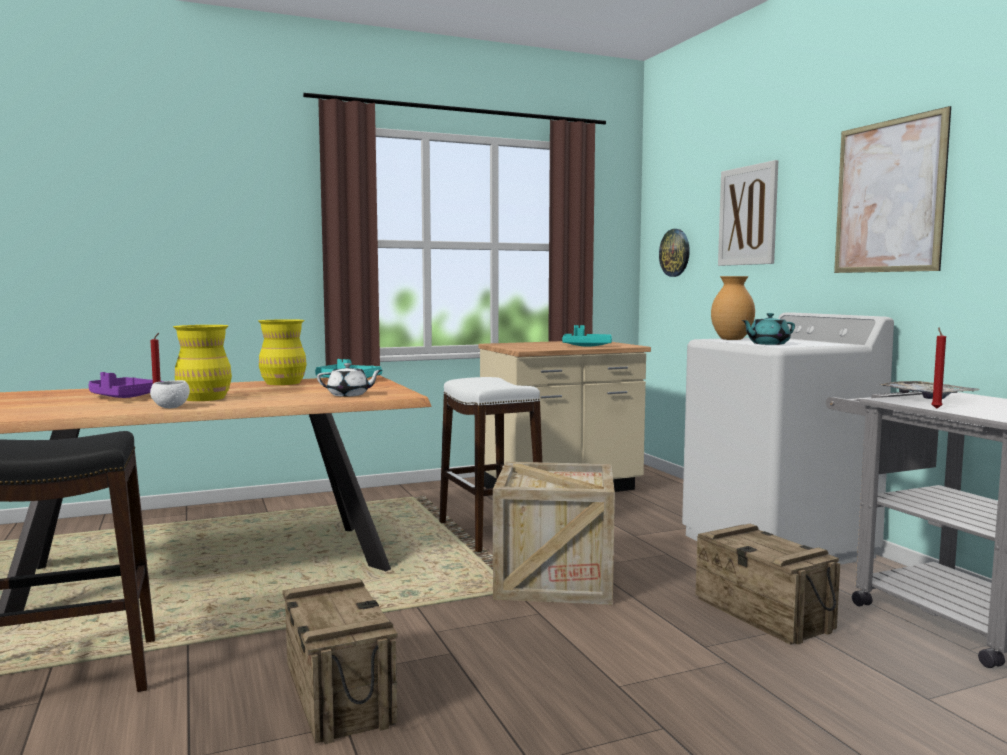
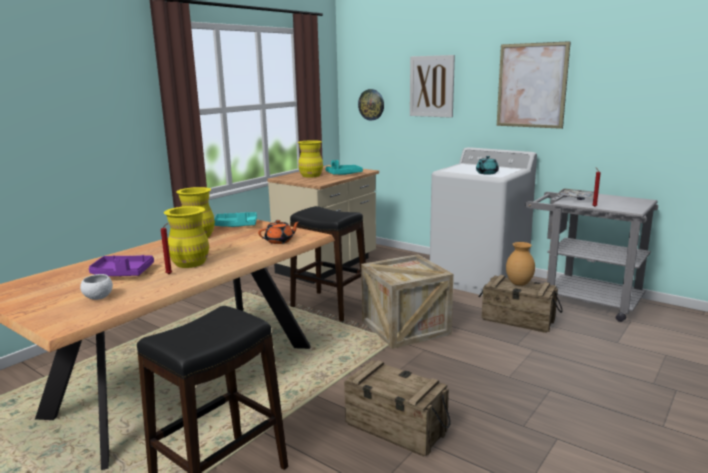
camera: 30 degrees left, 10 degrees up
white bowl [150,380,190,408] -> white bowl moved to [80,274,113,300]
white teapot [317,363,382,397] -> orange teapot [258,220,300,244]
white stool [439,377,542,552] -> black stool [290,206,366,322]
brown vase [711,276,755,340] -> brown vase moved to [506,242,535,286]
none -> yellow vase [298,140,323,178]

